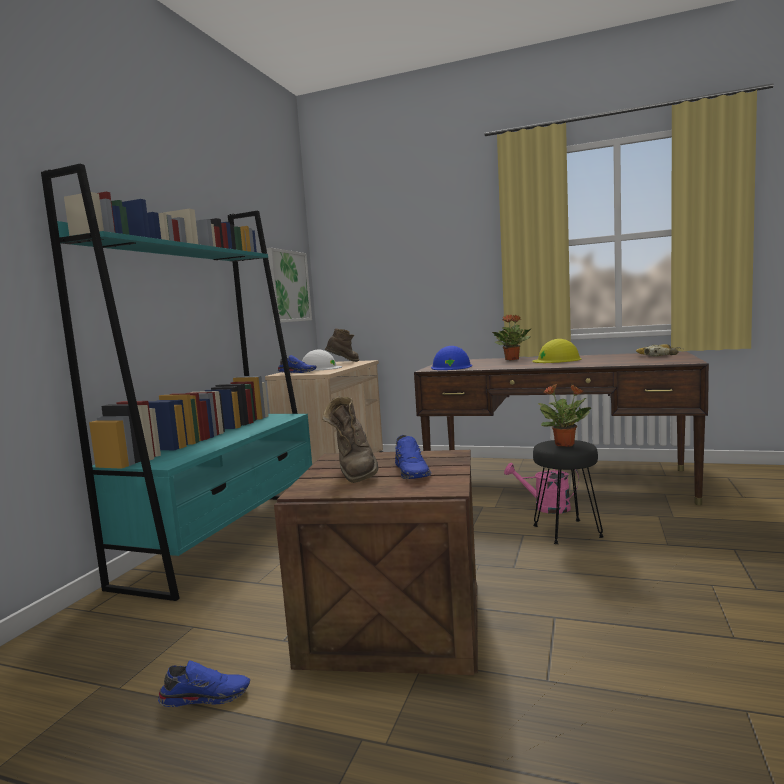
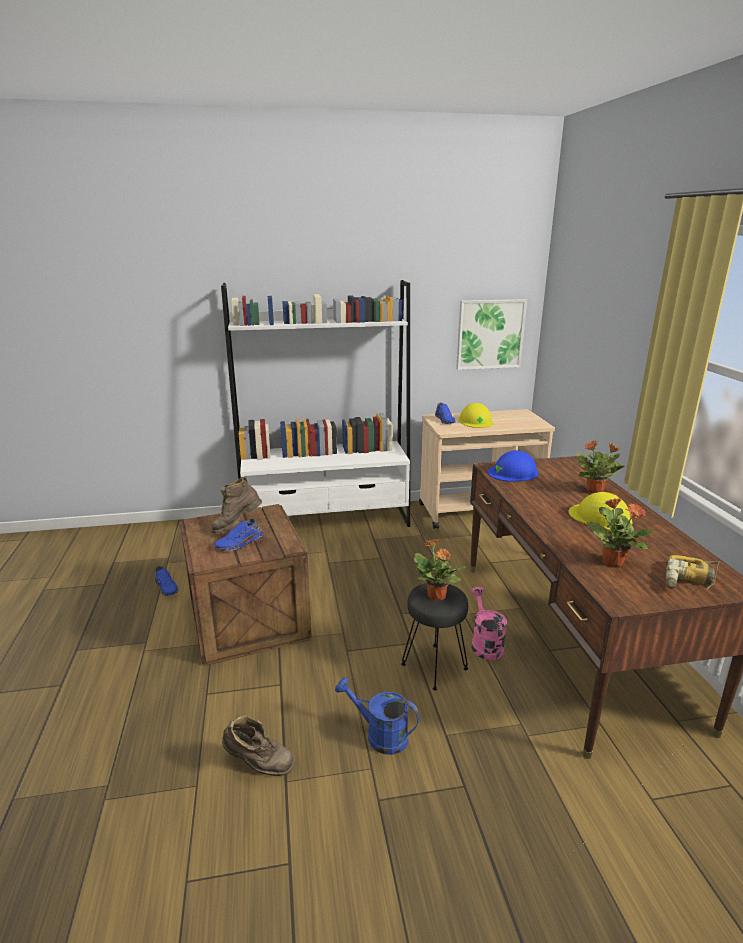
camera: 60 degrees right, 15 degrees up
turquoise bookcase [41,164,312,601] -> white bookcase [221,280,410,527]
white hard hat [302,350,342,371] -> yellow hard hat [458,403,493,428]
brown boot [325,328,359,362] -> brown boot moved to [222,715,295,776]
none -> blue watering can [335,677,420,755]
none -> potted plant [587,498,655,566]

